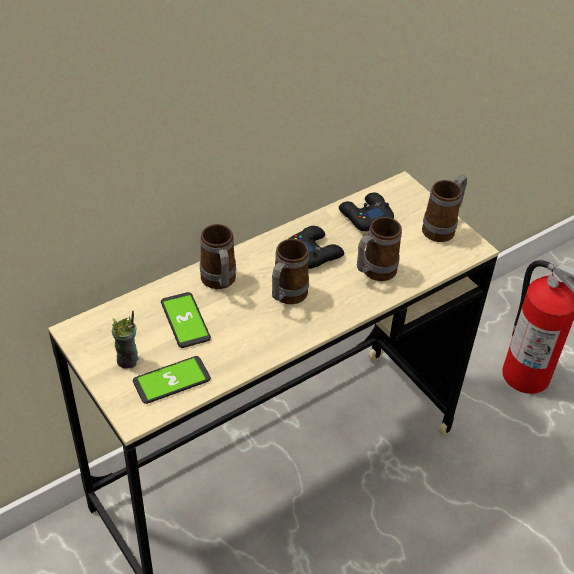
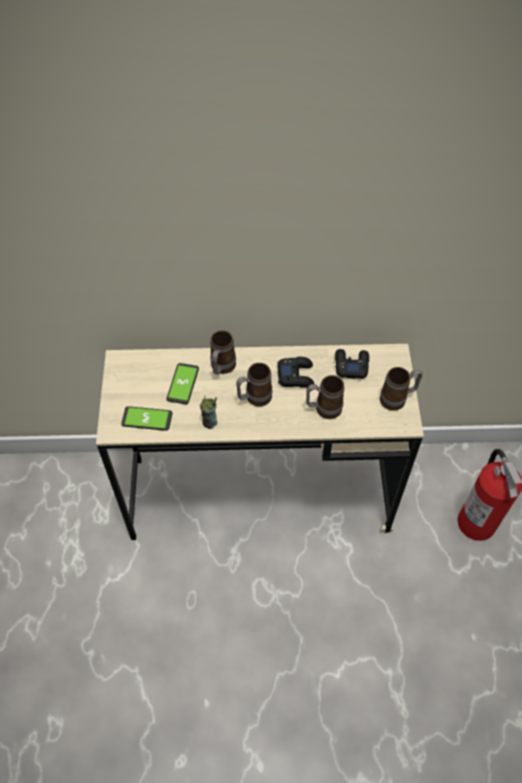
camera: 35 degrees right, 10 degrees up
cup [112,310,138,369] -> cup moved to [200,396,217,429]

